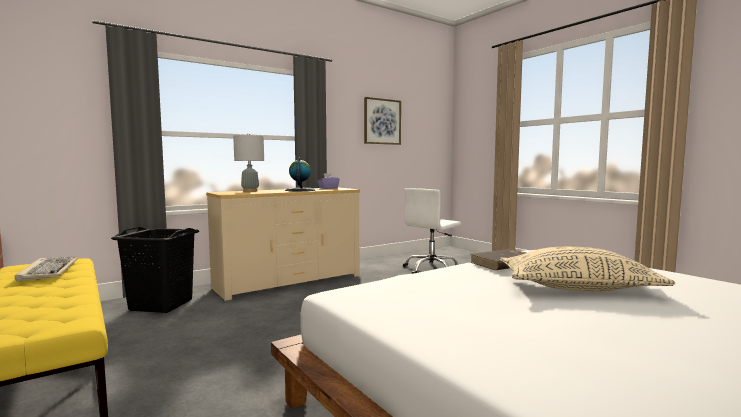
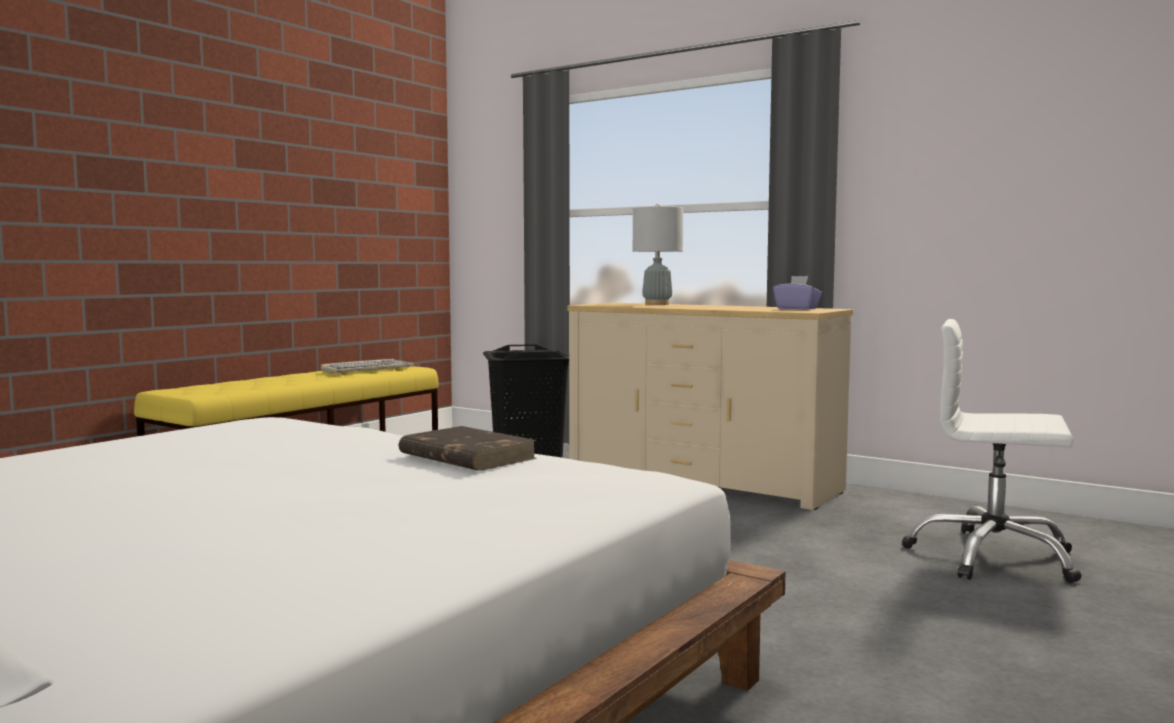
camera: 70 degrees right, 0 degrees up
globe [285,157,315,191] -> none
picture [364,97,401,145] -> none
beige pillow [500,247,676,291] -> none

